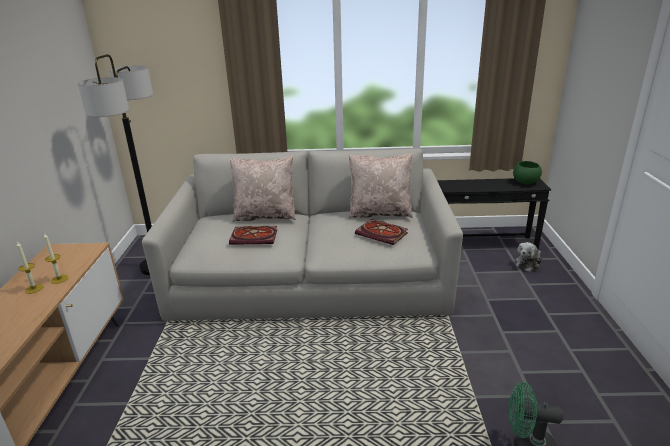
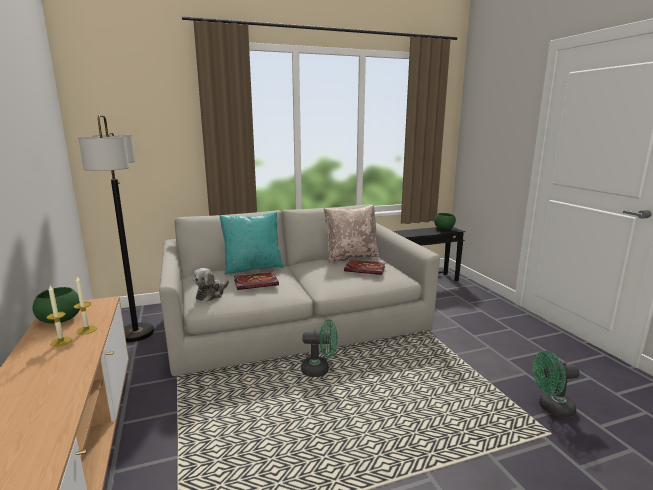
camera: 20 degrees left, 10 degrees down
beige pillow [230,156,296,222] -> turquoise pillow [219,211,284,275]
plush toy [516,242,542,272] -> plush toy moved to [193,268,229,302]
none -> green bowl [32,287,80,324]
none -> green fan [301,320,338,377]

